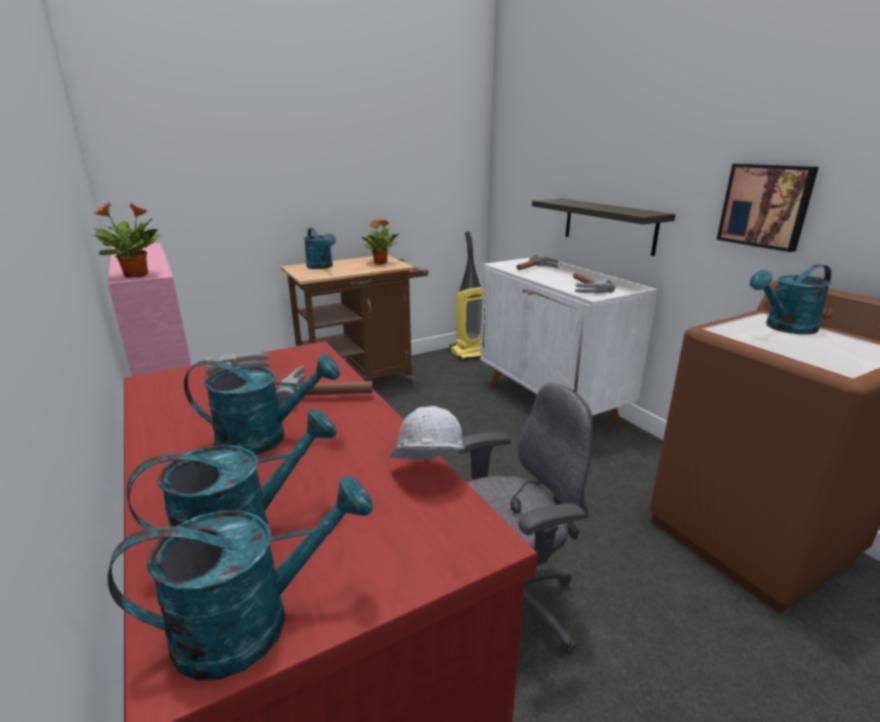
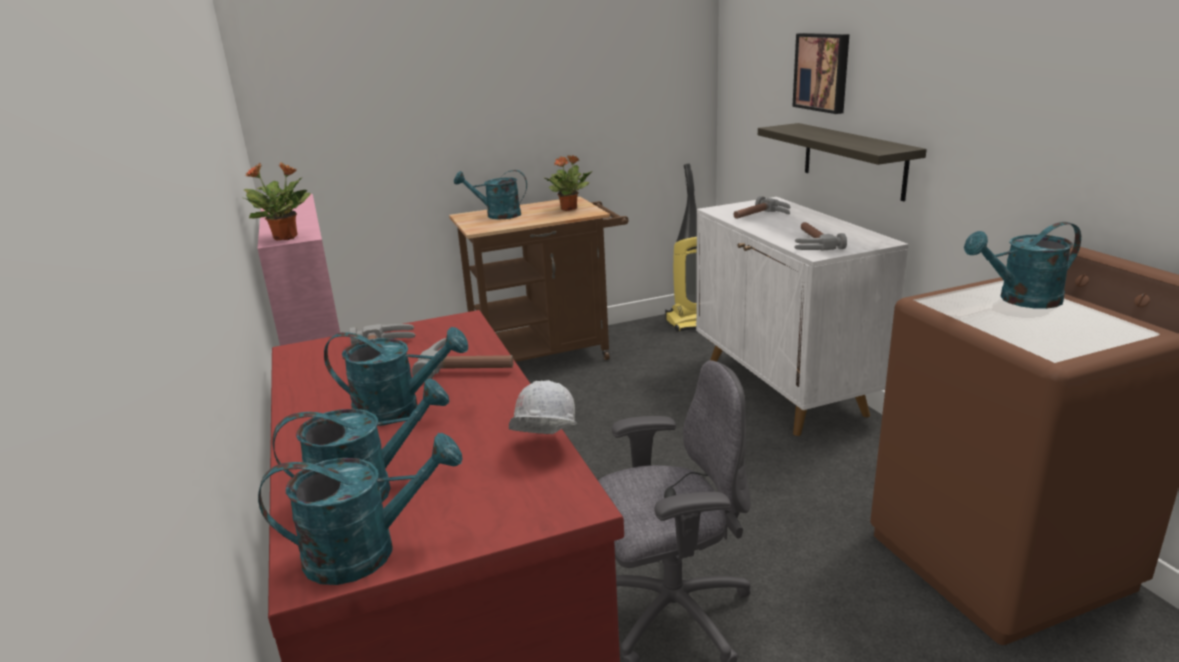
camera: 10 degrees right, 0 degrees up
turquoise watering can [304,228,336,269] -> turquoise watering can turned 120 degrees clockwise [454,170,527,219]
picture [717,164,819,252] -> picture moved to [792,33,849,114]

